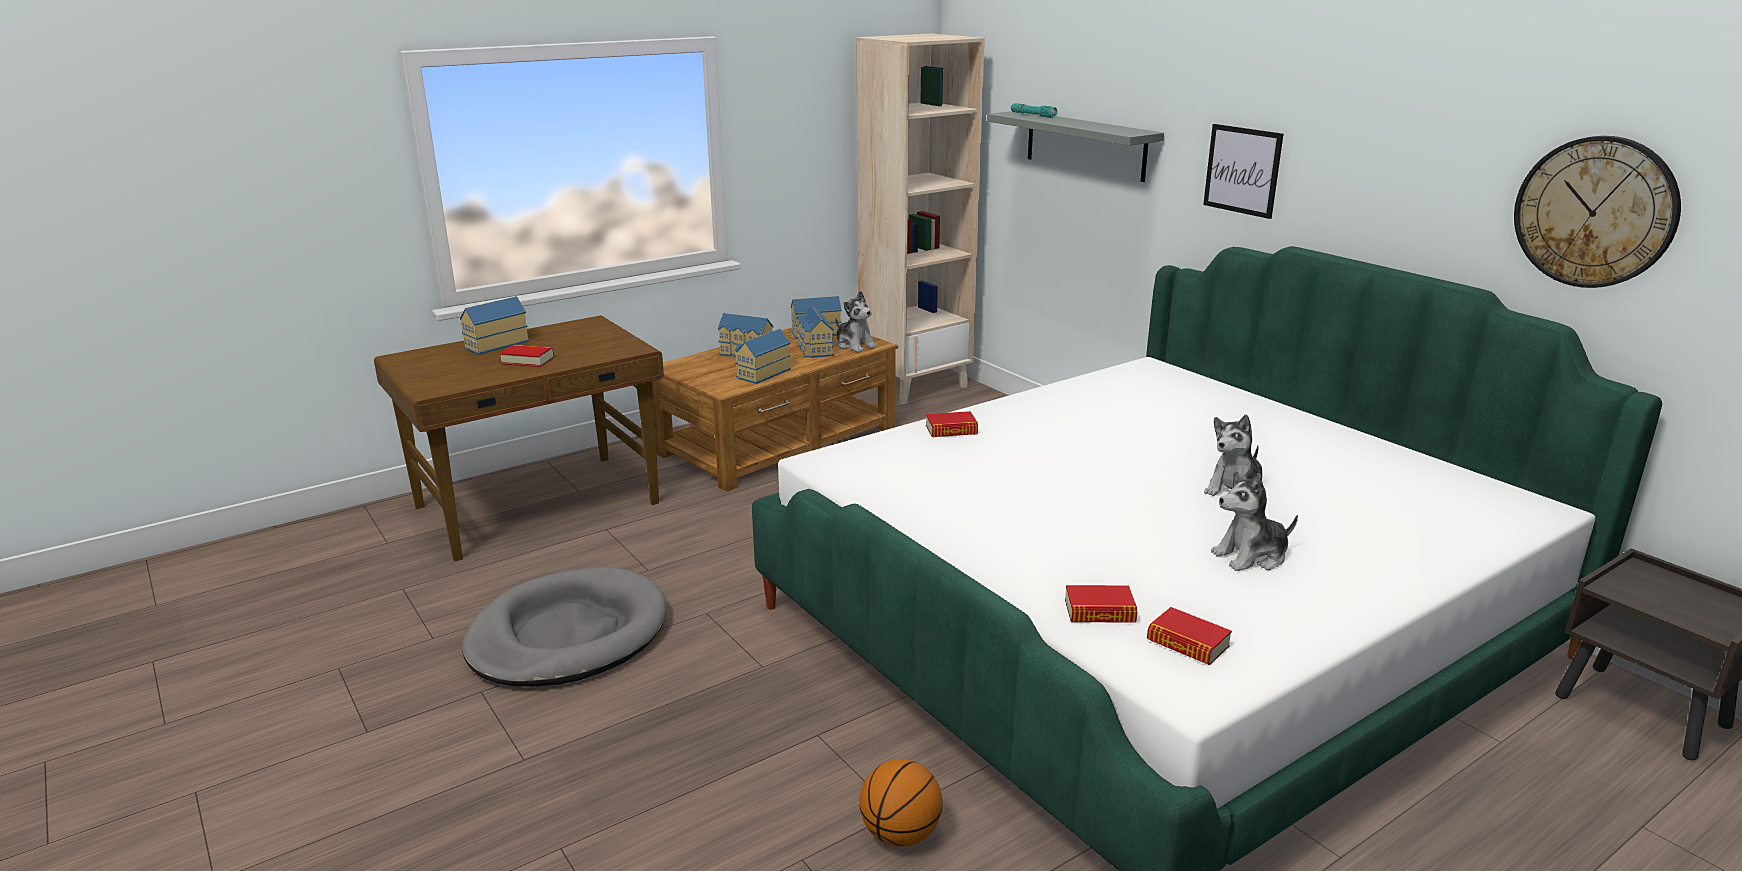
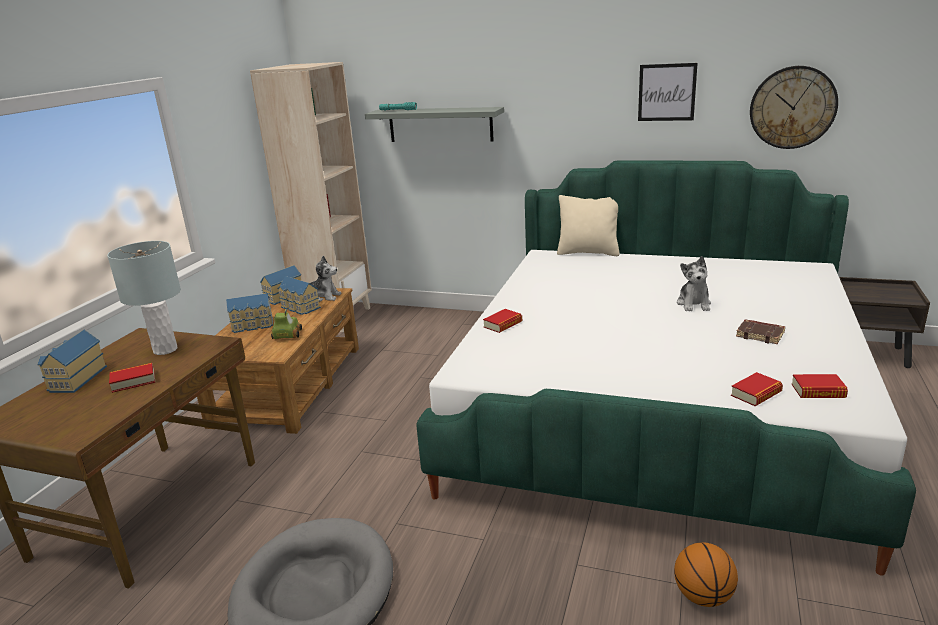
camera: 35 degrees left, 0 degrees up
toy house [734,329,791,384] -> toy car [271,309,302,339]
picture [1203,124,1283,219] -> picture moved to [638,63,698,121]
plush toy [1211,471,1298,571] -> brown book [736,319,785,344]
none -> grey table lamp [107,241,181,355]
none -> beige pillow [557,195,620,256]

